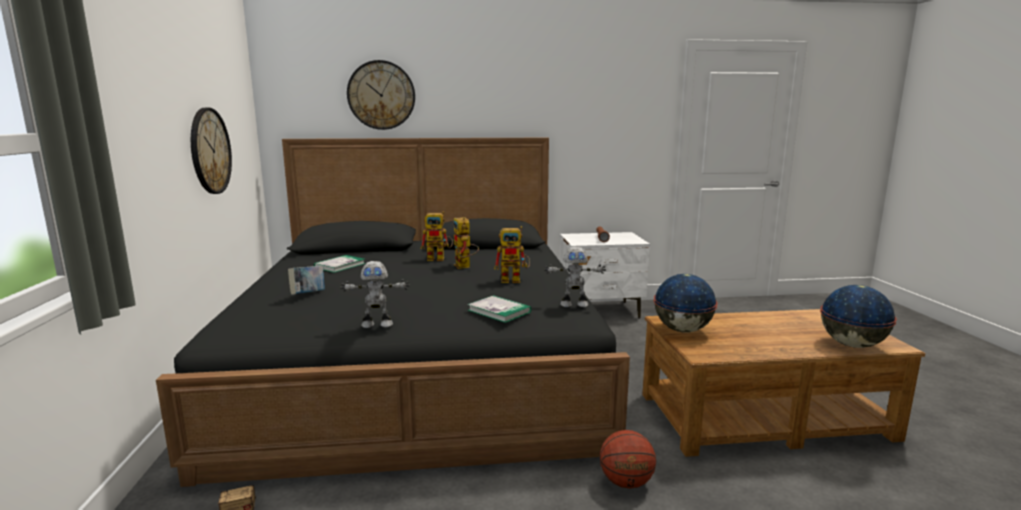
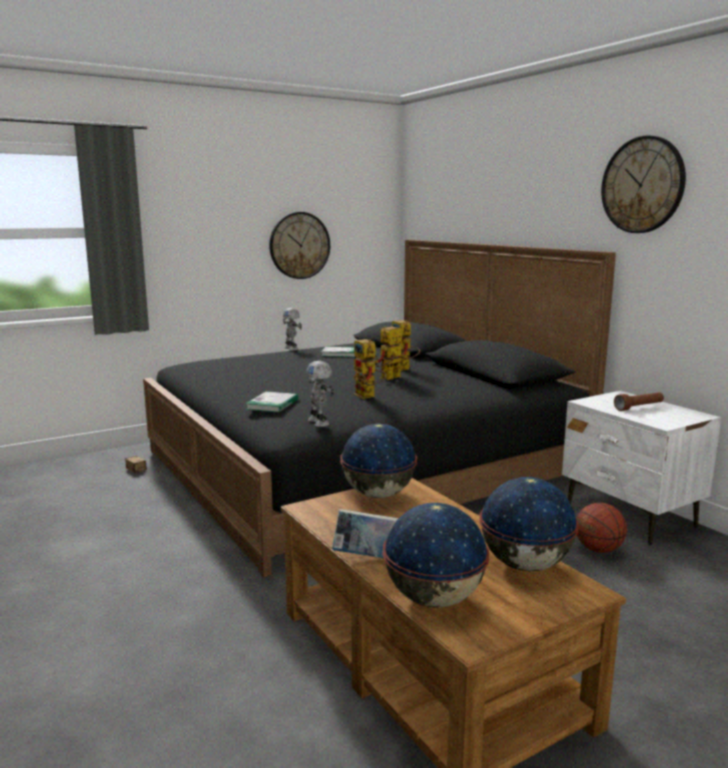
camera: 65 degrees right, 0 degrees up
book [288,266,325,295] -> book moved to [332,509,399,558]
toy robot [340,261,410,328] -> toy robot moved to [283,308,302,351]
wall clock [347,60,415,130] -> wall clock moved to [601,136,686,233]
basketball [600,430,656,488] -> basketball moved to [576,503,627,553]
none -> globe [479,477,579,571]

